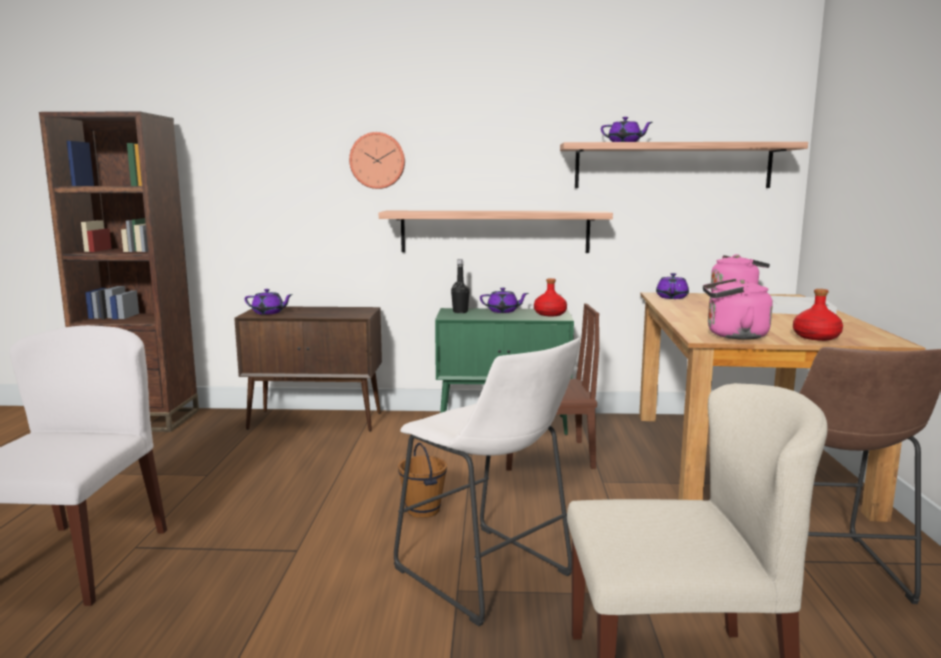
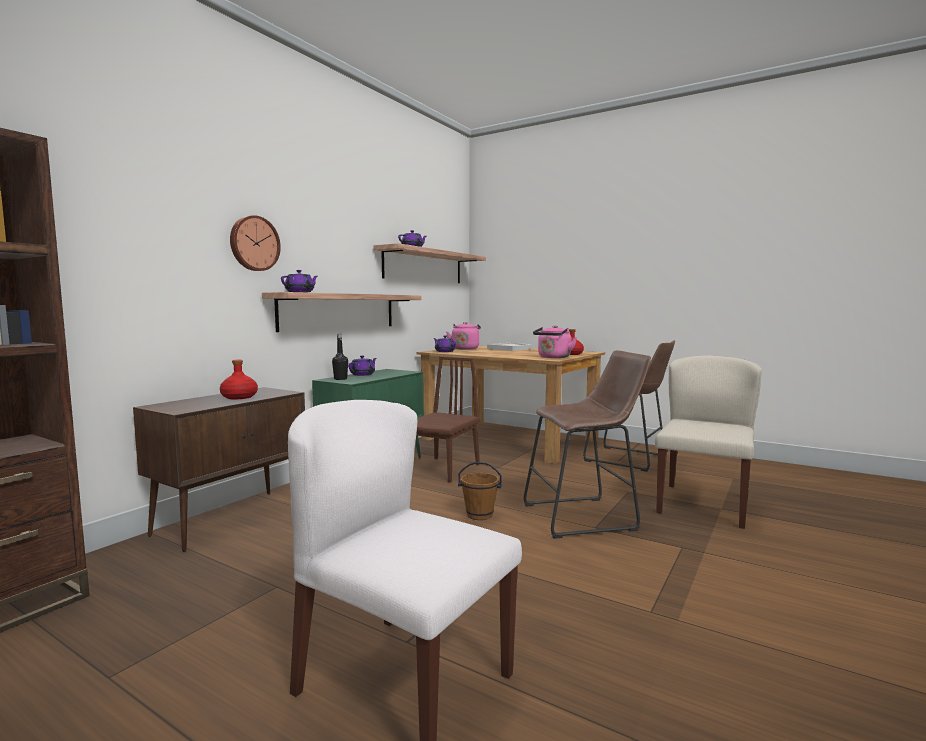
camera: 60 degrees left, 5 degrees down
purple teapot [245,289,293,315] -> purple teapot moved to [281,270,318,292]
white stool [394,338,580,626] -> brown stool [524,350,651,539]
red bottle [534,278,567,316] -> red bottle moved to [220,360,258,399]

